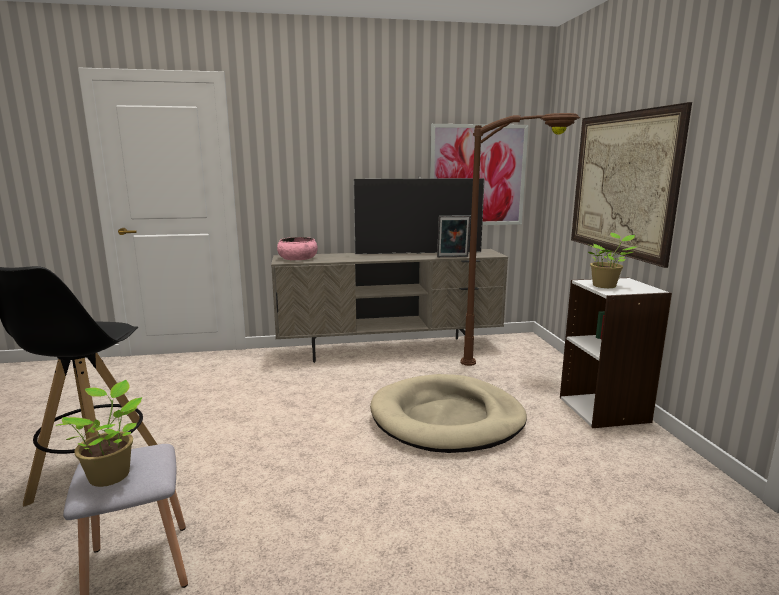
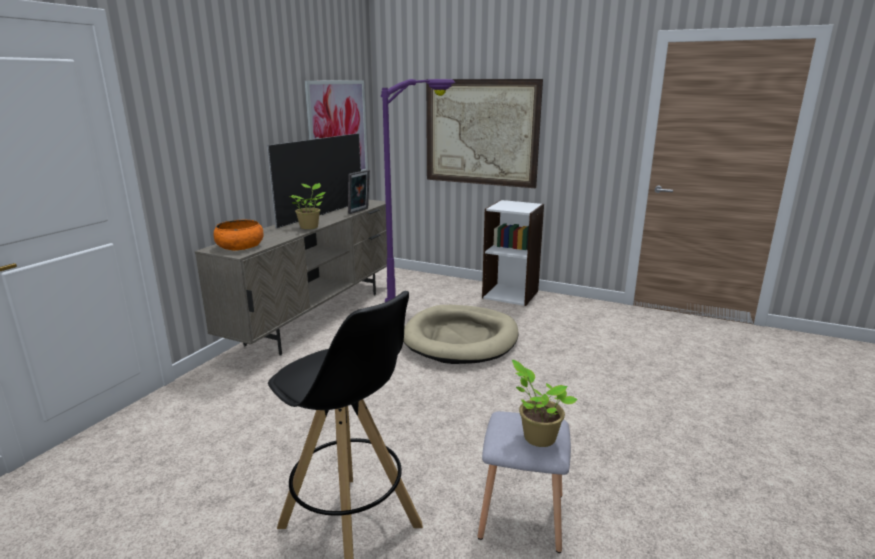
camera: 55 degrees left, 5 degrees up
pink bowl [277,237,318,260] -> orange bowl [214,220,264,251]
brown floor lamp [460,113,580,366] -> purple floor lamp [381,79,456,302]
potted plant [588,233,638,288] -> potted plant moved to [291,183,326,229]

